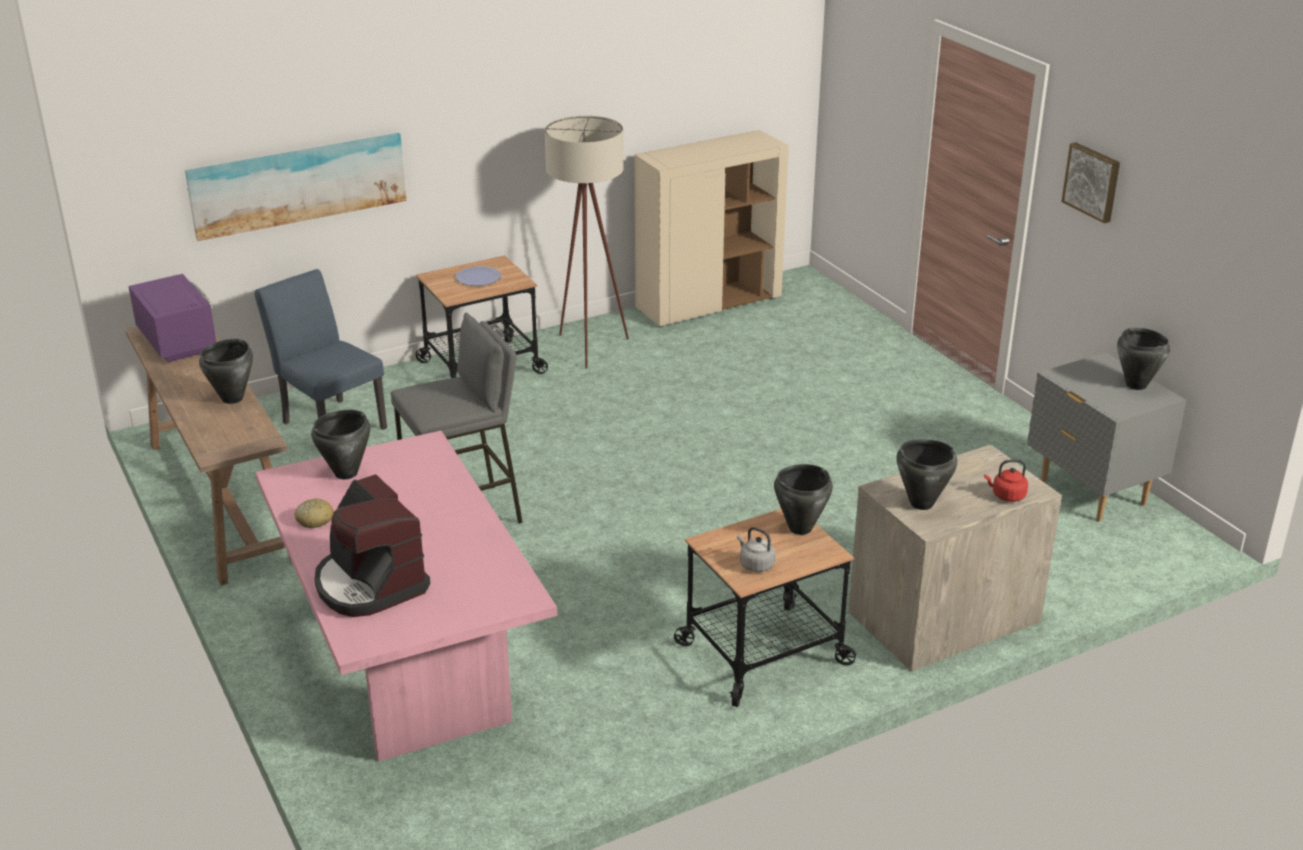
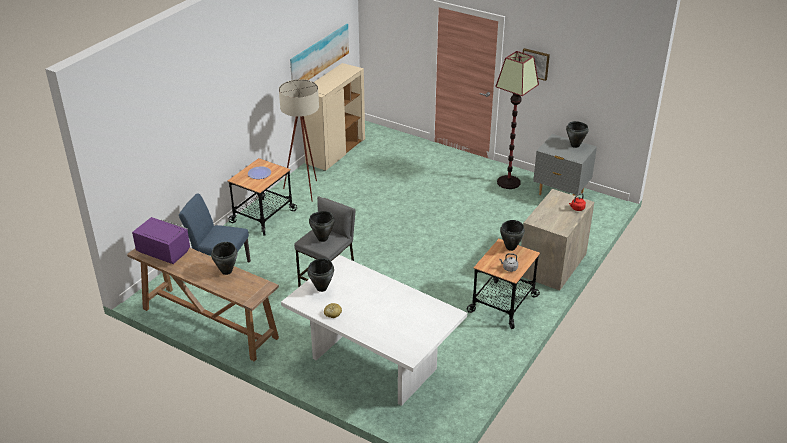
camera: 30 degrees left, 5 degrees up
picture [185,133,406,241] -> picture moved to [290,24,349,80]
pink dining table [255,431,557,761] -> white dining table [281,255,467,406]
coffee machine [315,474,430,617] -> none
black cooking pot [896,439,957,510] -> black cooking pot moved to [309,211,335,242]
none -> floor lamp [495,51,539,189]

